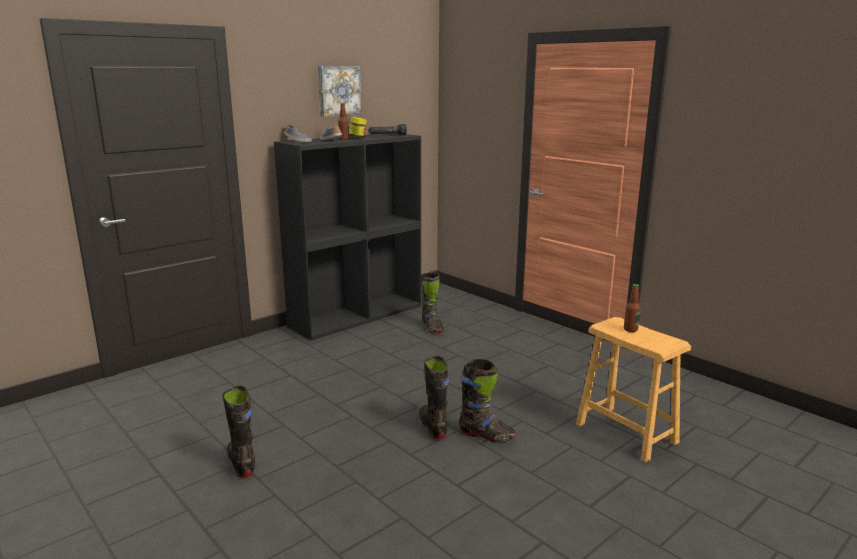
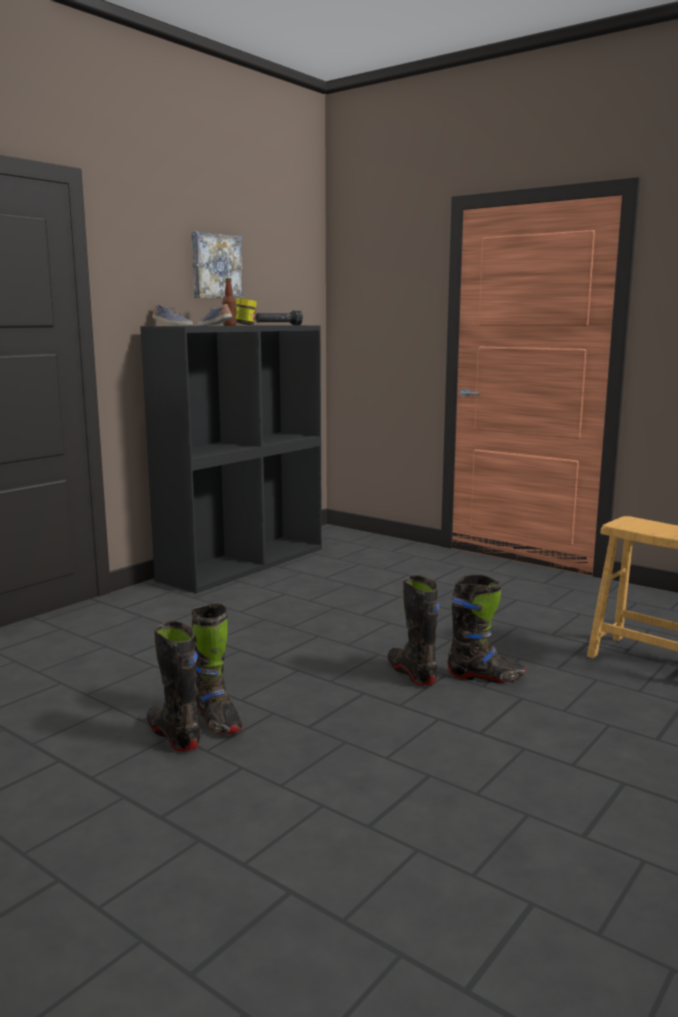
camera: 10 degrees left, 5 degrees down
black boot [422,272,444,333] -> black boot moved to [191,603,242,735]
bottle [624,284,641,332] -> none

